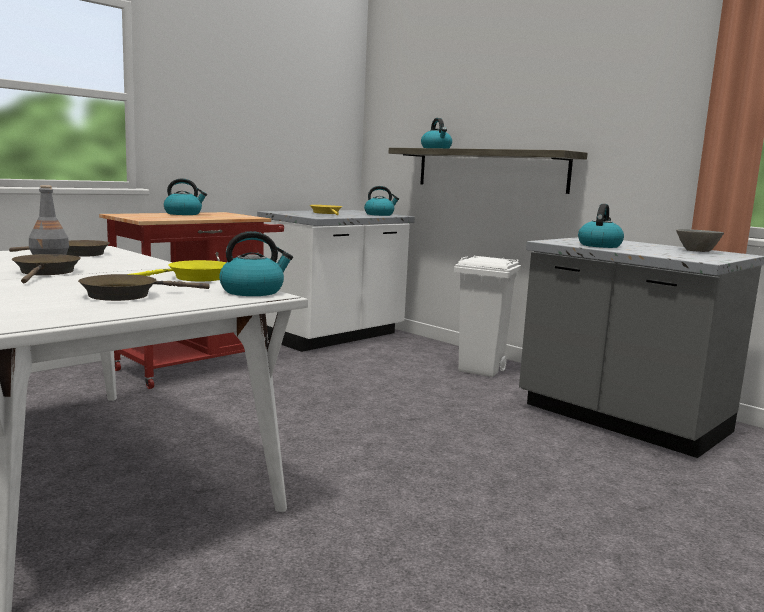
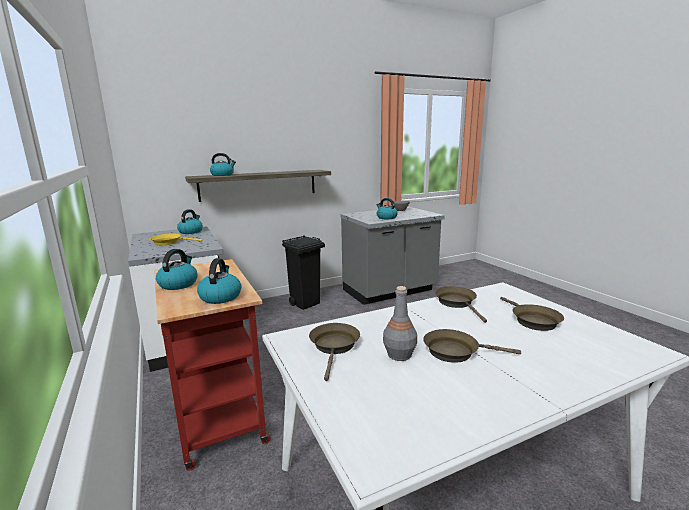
camera: 70 degrees left, 5 degrees up
yellow frying pan [131,260,227,281] -> brown frying pan [435,286,487,323]
kettle [219,231,293,296] -> kettle moved to [197,258,241,304]
white trash can [454,255,521,377] -> black trash can [282,235,325,310]

